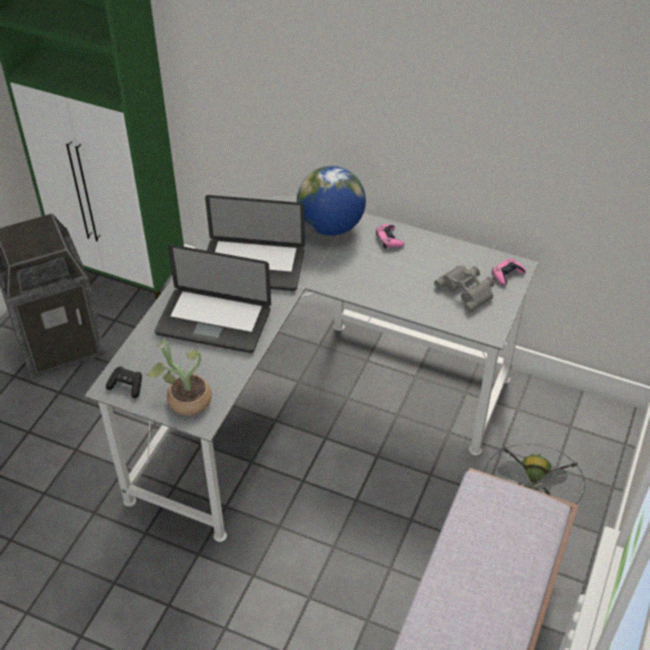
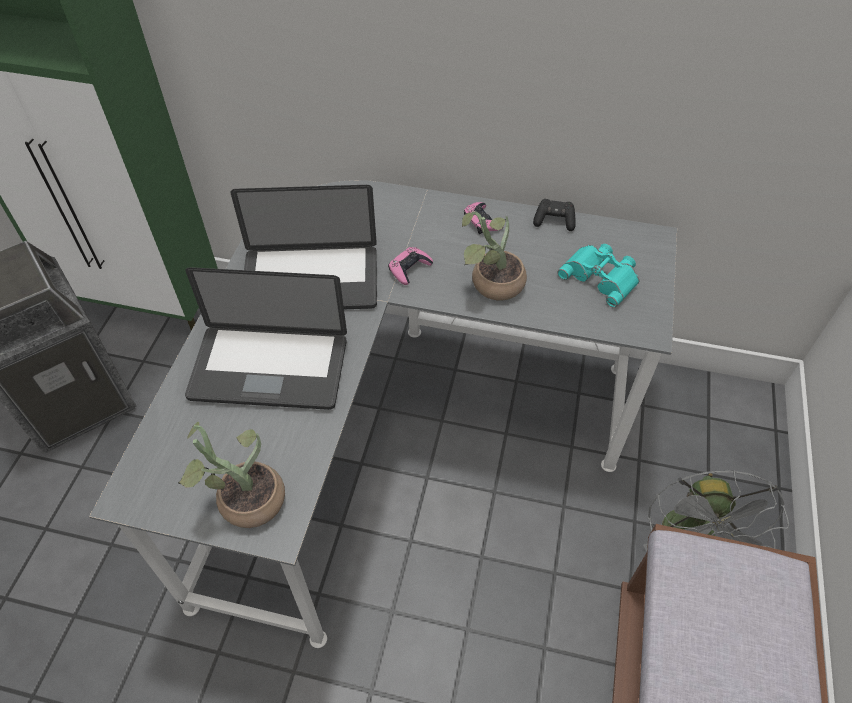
camera: 10 degrees left, 5 degrees up
black game controller [106,366,142,398] -> black game controller moved to [533,199,576,231]
globe [297,166,366,236] -> none
grey binoculars [434,265,494,313] -> turquoise binoculars [558,244,639,307]
pink game controller [492,259,526,286] -> pink game controller moved to [388,247,433,285]
none -> potted plant [462,212,527,300]

